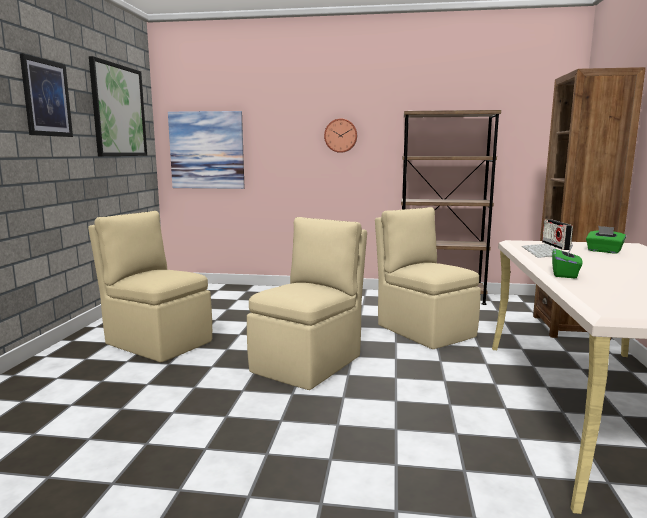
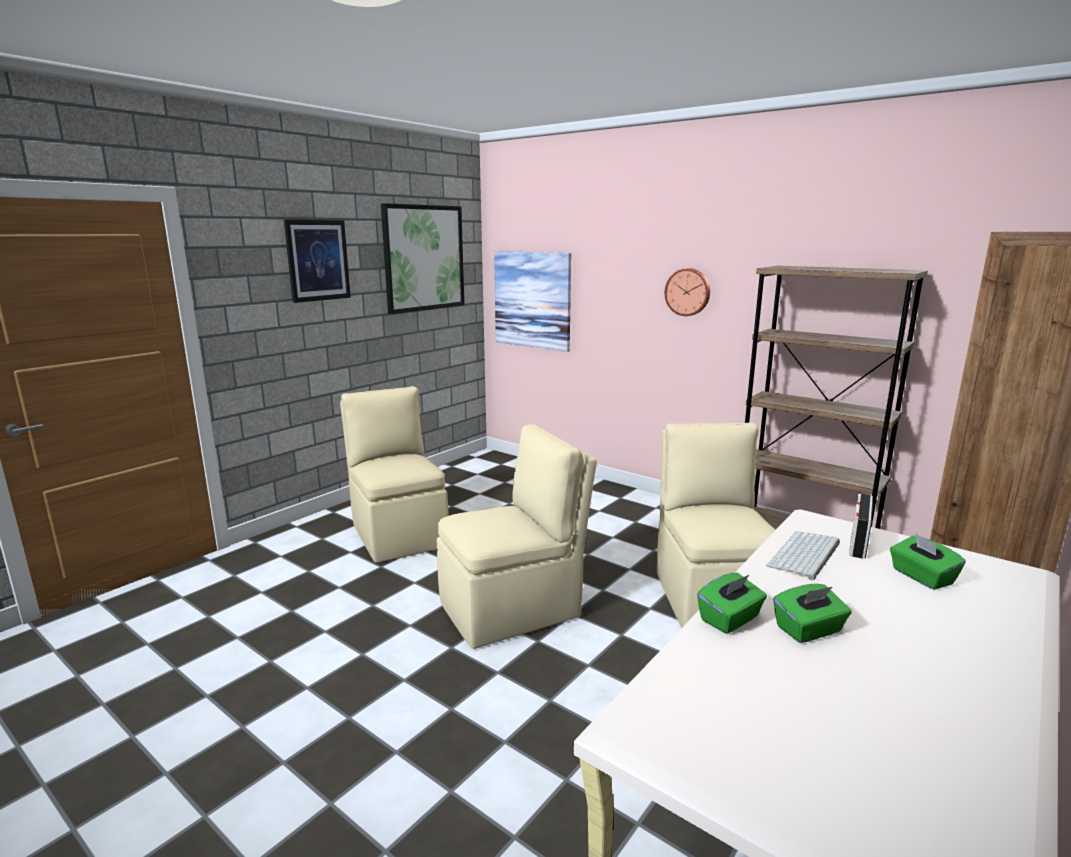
camera: 30 degrees right, 5 degrees up
none -> green tissue box [773,583,852,643]

